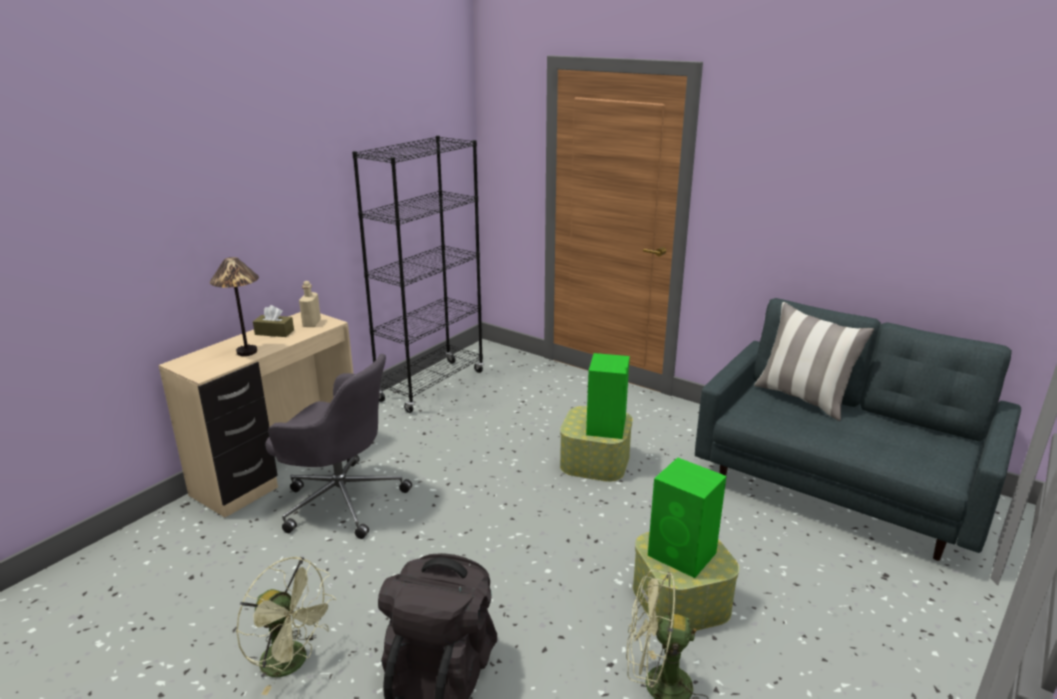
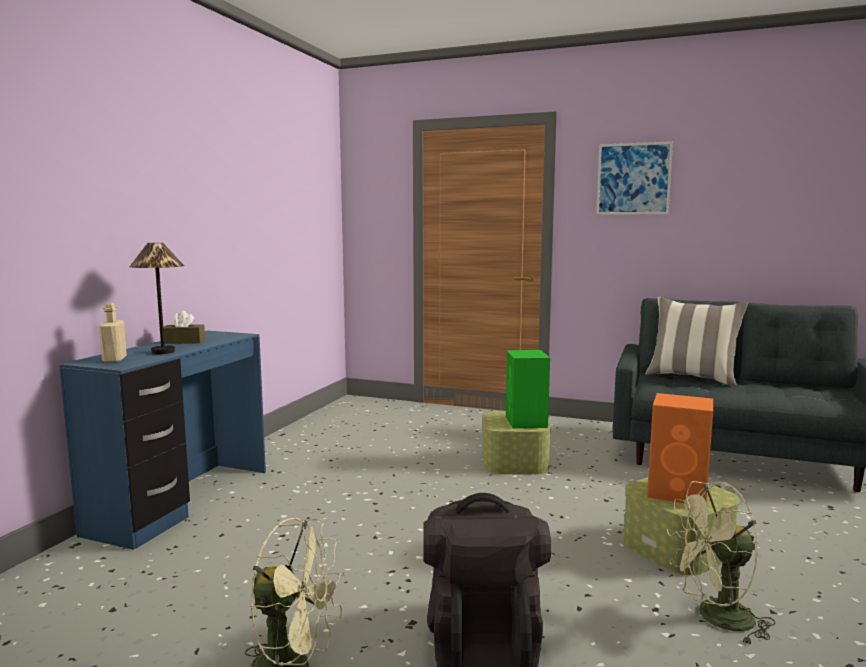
camera: 15 degrees left, 15 degrees down
beige desk [158,312,353,518] -> blue desk [59,331,266,550]
grey office chair [265,354,412,539] -> none
beige bottle [299,281,321,327] -> beige bottle moved to [99,303,127,363]
black bookcase [352,135,484,413] -> none
green speaker [648,457,727,578] -> orange speaker [647,393,713,504]
none -> picture [596,141,673,215]

